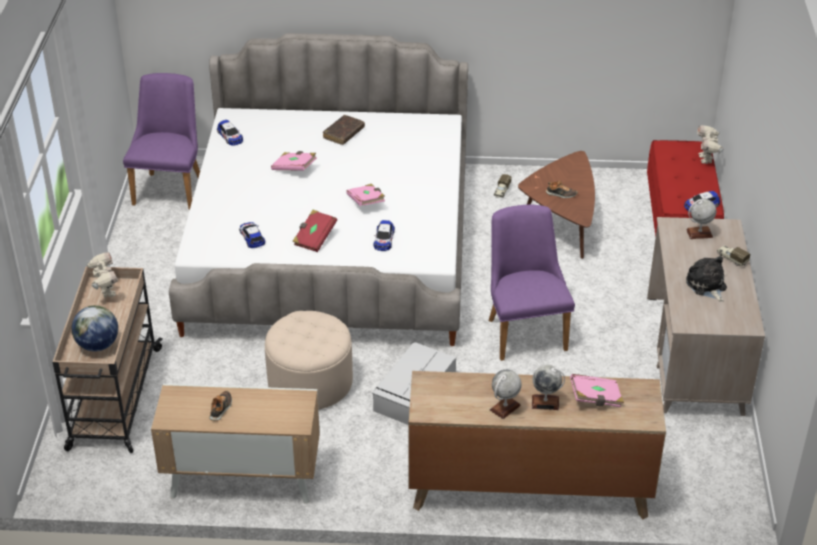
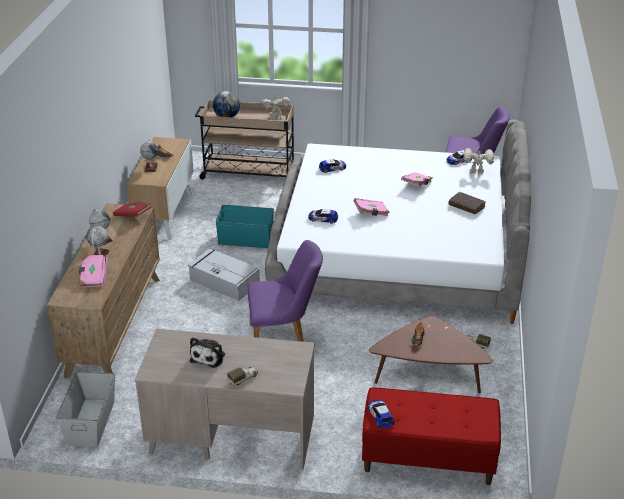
camera: 95 degrees right, 5 degrees down
beige ottoman [265,311,353,409] -> turquoise storage box [216,205,274,248]
red book [292,210,337,252] -> red book moved to [113,201,152,217]
globe [686,198,716,239] -> globe moved to [140,140,158,172]
plush toy [686,256,727,302] -> plush toy turned 120 degrees clockwise [190,337,225,368]
toy robot [697,125,724,164] -> toy robot moved to [463,148,494,174]
none -> grey storage box [56,371,115,448]

